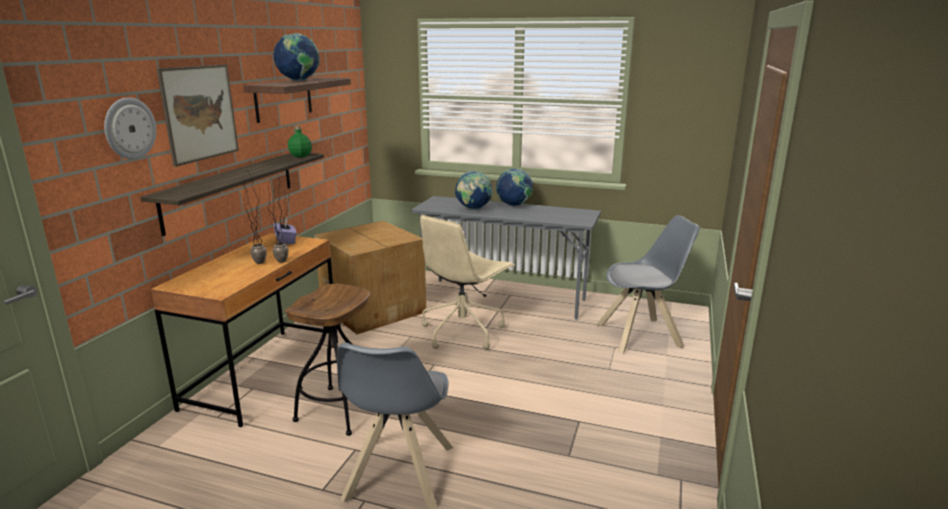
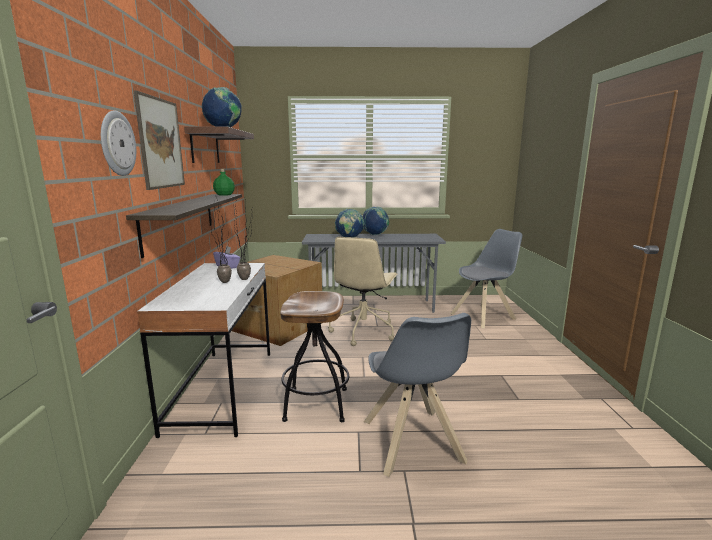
camera: 20 degrees left, 5 degrees down
brown desk [150,233,338,427] -> white desk [137,263,270,438]

